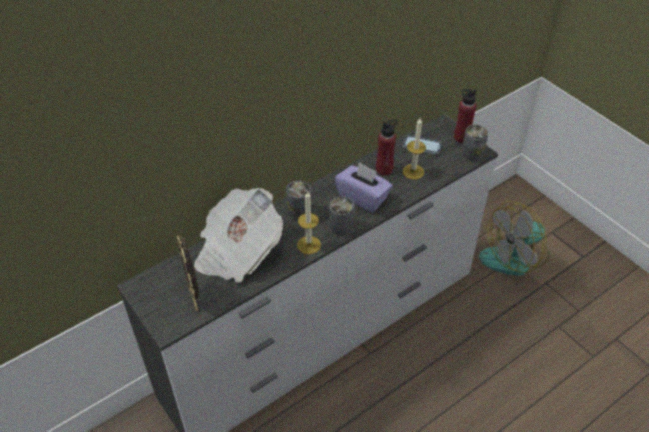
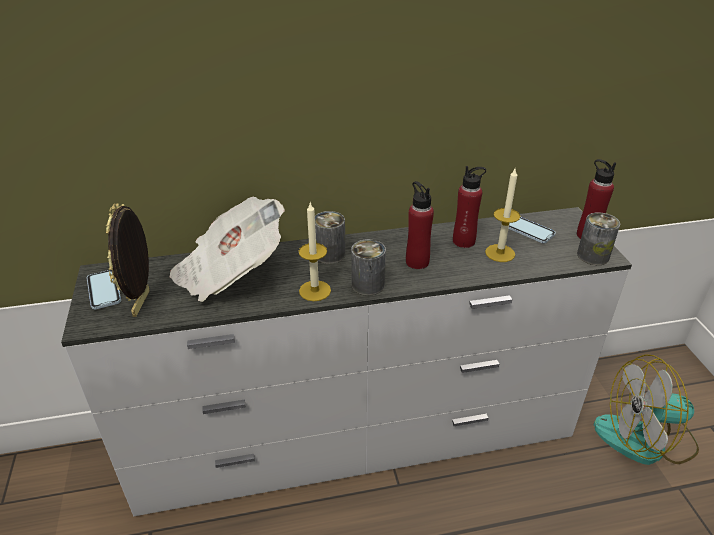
camera: 25 degrees right, 10 degrees down
purple tissue box [335,162,393,213] -> red bottle [406,181,434,269]
none -> phone [87,270,121,310]

